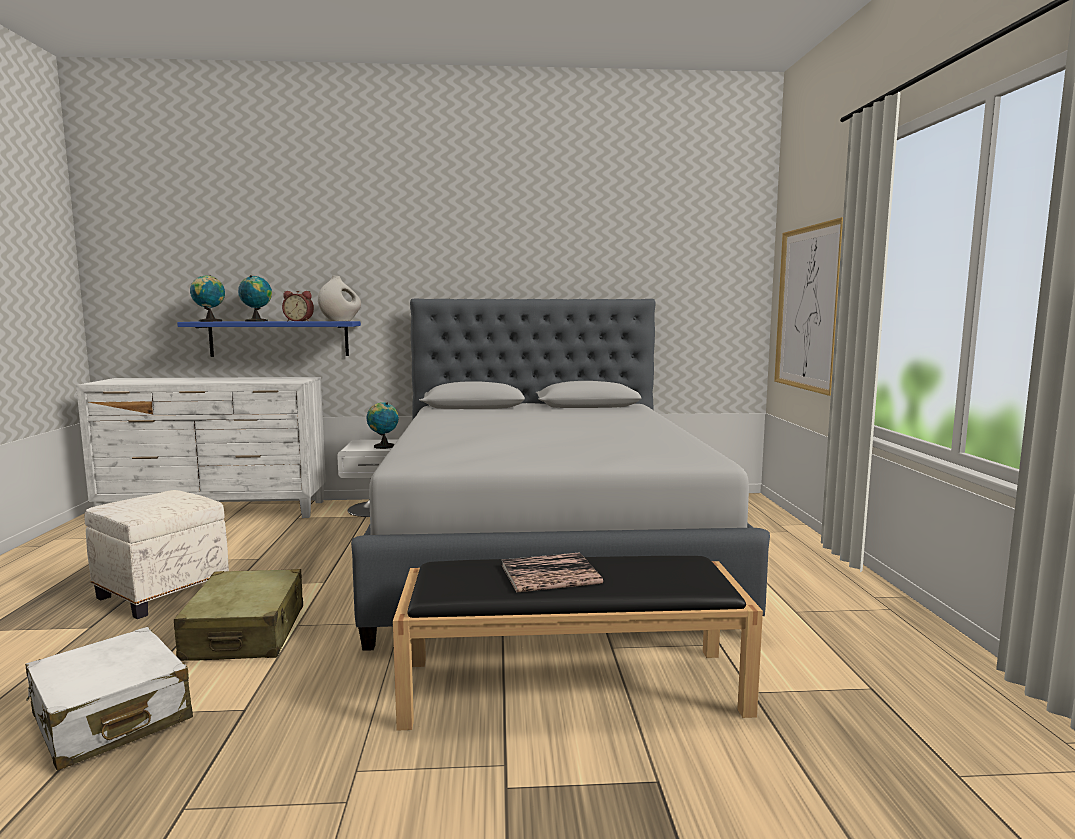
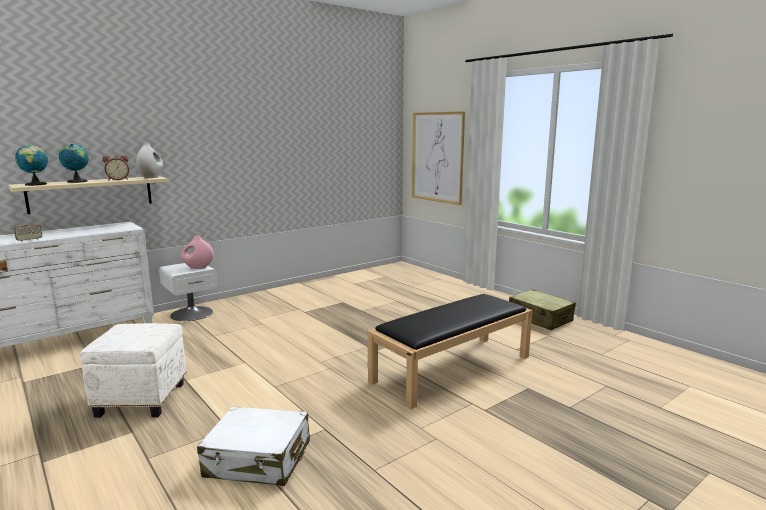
camera: 35 degrees left, 5 degrees up
beige suitcase [174,569,303,661] -> beige suitcase moved to [509,289,576,330]
blue shelf [177,321,361,357] -> beige shelf [8,176,168,214]
grey bed [351,299,770,651] -> none
globe [367,402,399,449] -> pink vase [180,236,213,269]
book [501,552,603,593] -> none
none -> radio [14,214,42,242]

